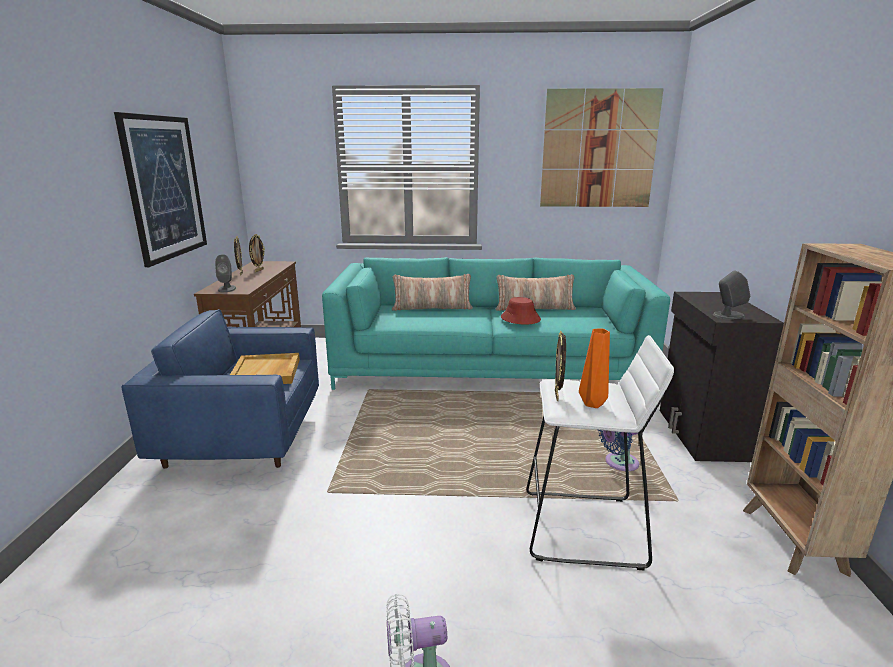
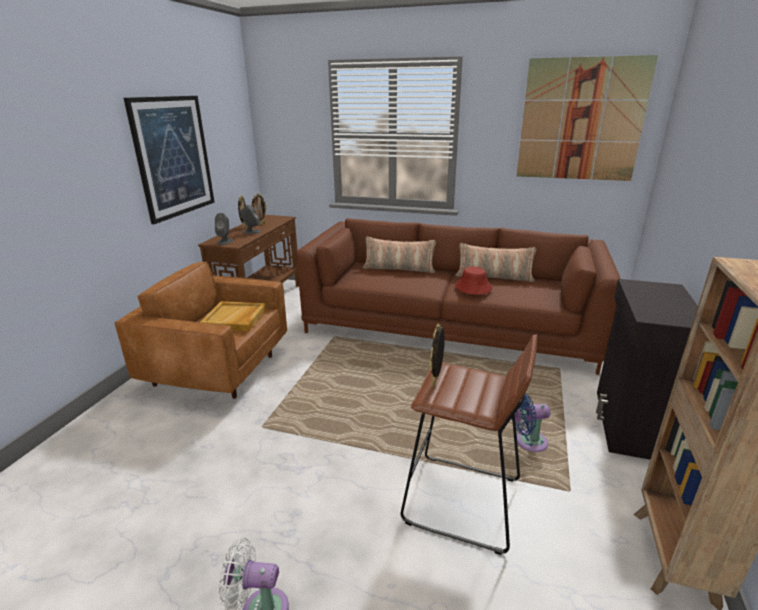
camera: 15 degrees right, 5 degrees up
blue armchair [121,309,319,469] -> brown armchair [115,262,287,399]
turquoise sofa [322,257,670,390] -> brown sofa [296,218,621,375]
white stool [526,335,674,570] -> brown stool [401,334,537,555]
orange vase [579,328,610,408] -> none
grey speaker [713,271,750,319] -> grey speaker moved to [239,205,261,234]

